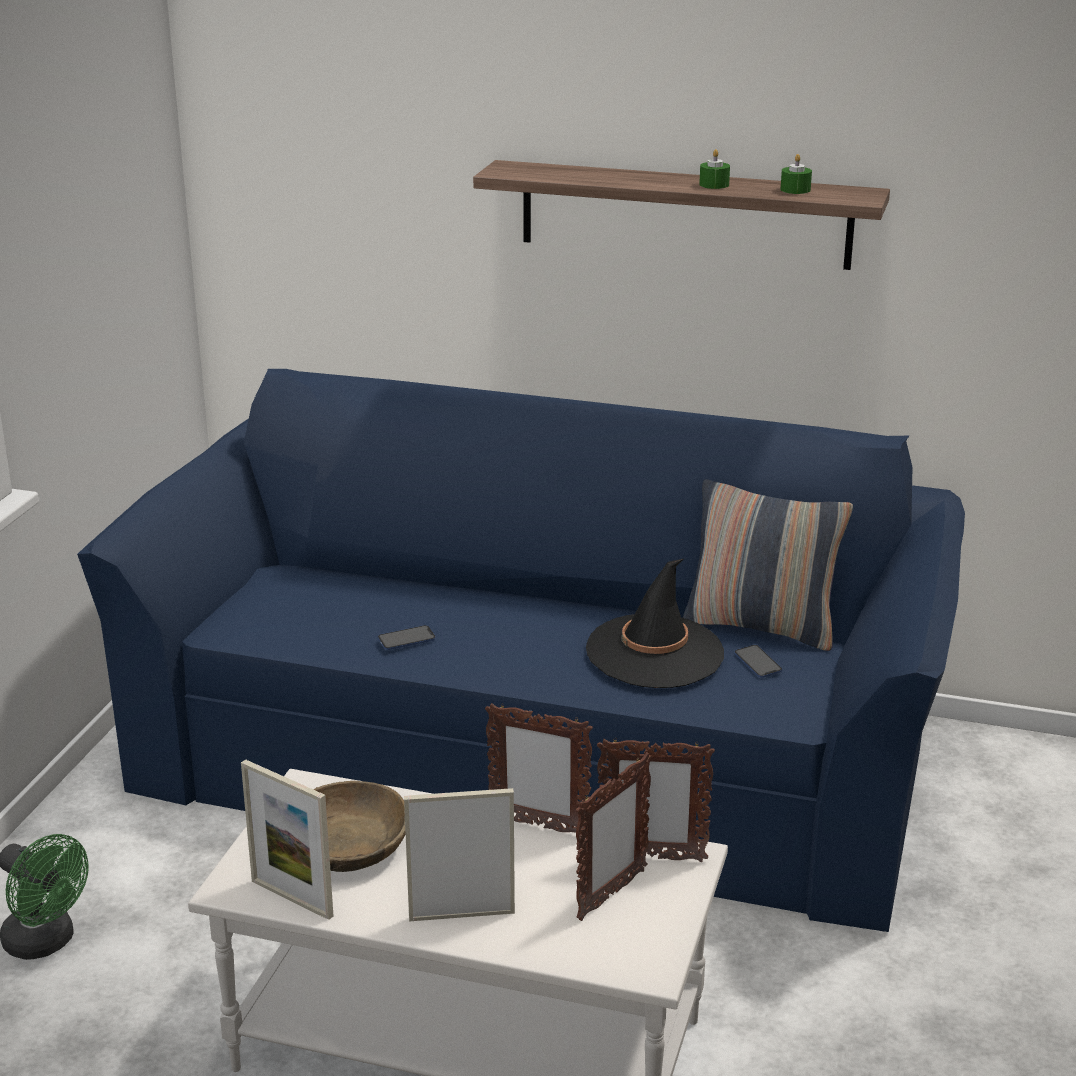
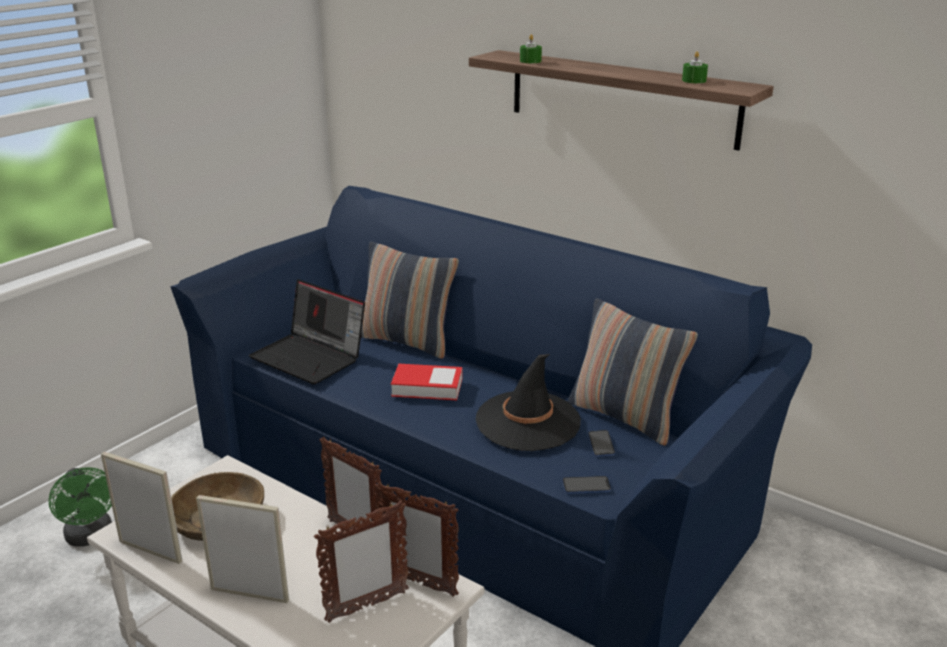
camera: 20 degrees right, 0 degrees up
picture frame [241,759,333,920] -> picture frame turned 150 degrees clockwise [101,452,183,564]
phone [378,625,435,650] -> phone moved to [562,476,611,494]
green candle [699,149,730,189] -> green candle moved to [520,34,542,63]
none -> laptop [249,279,365,385]
none -> pillow [361,242,459,359]
none -> book [391,364,462,400]

